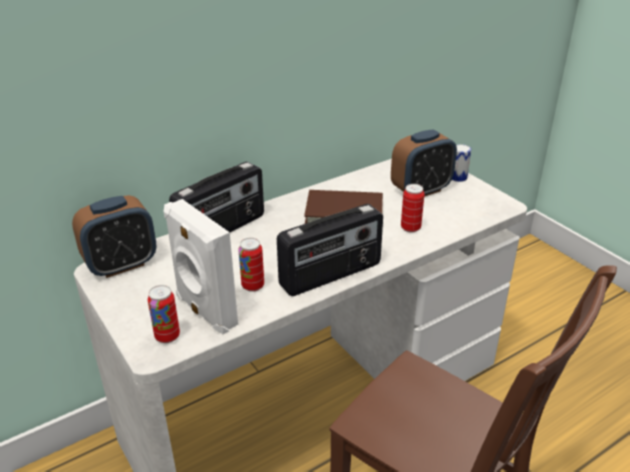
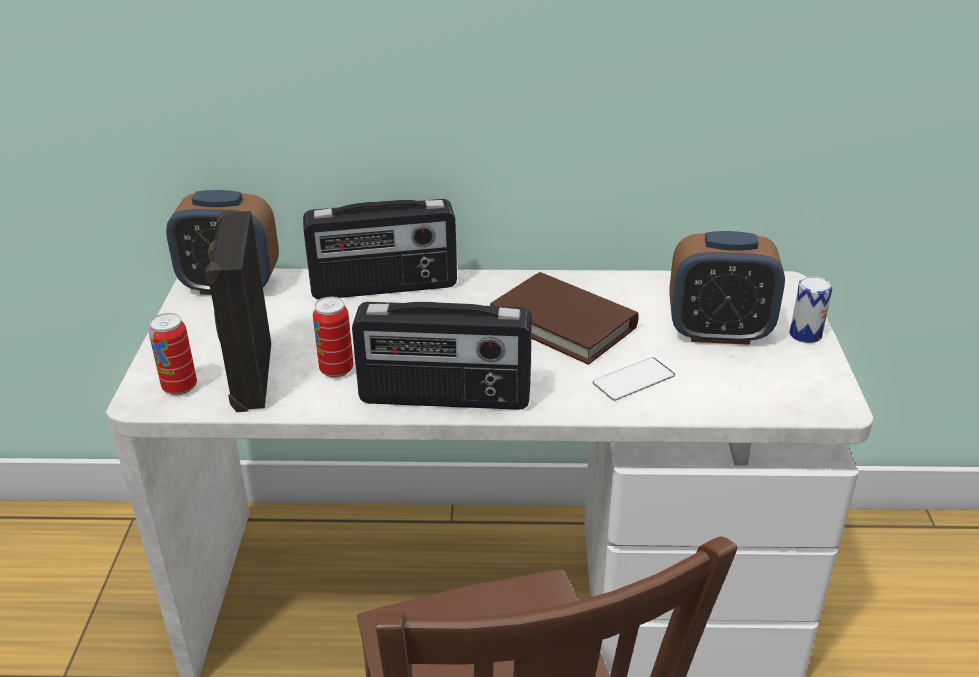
camera: 35 degrees right, 0 degrees up
white speaker [164,199,238,334] -> black speaker [205,210,271,412]
can [401,184,424,233] -> phone [593,357,675,401]

